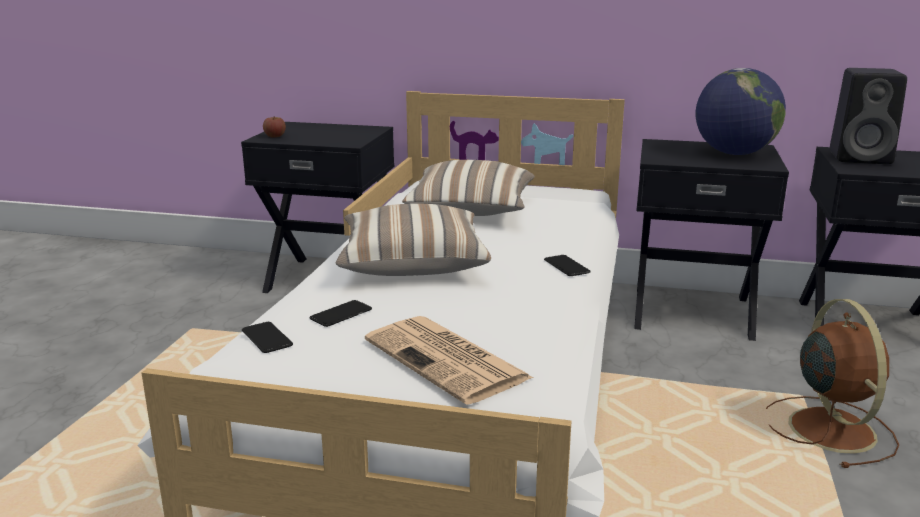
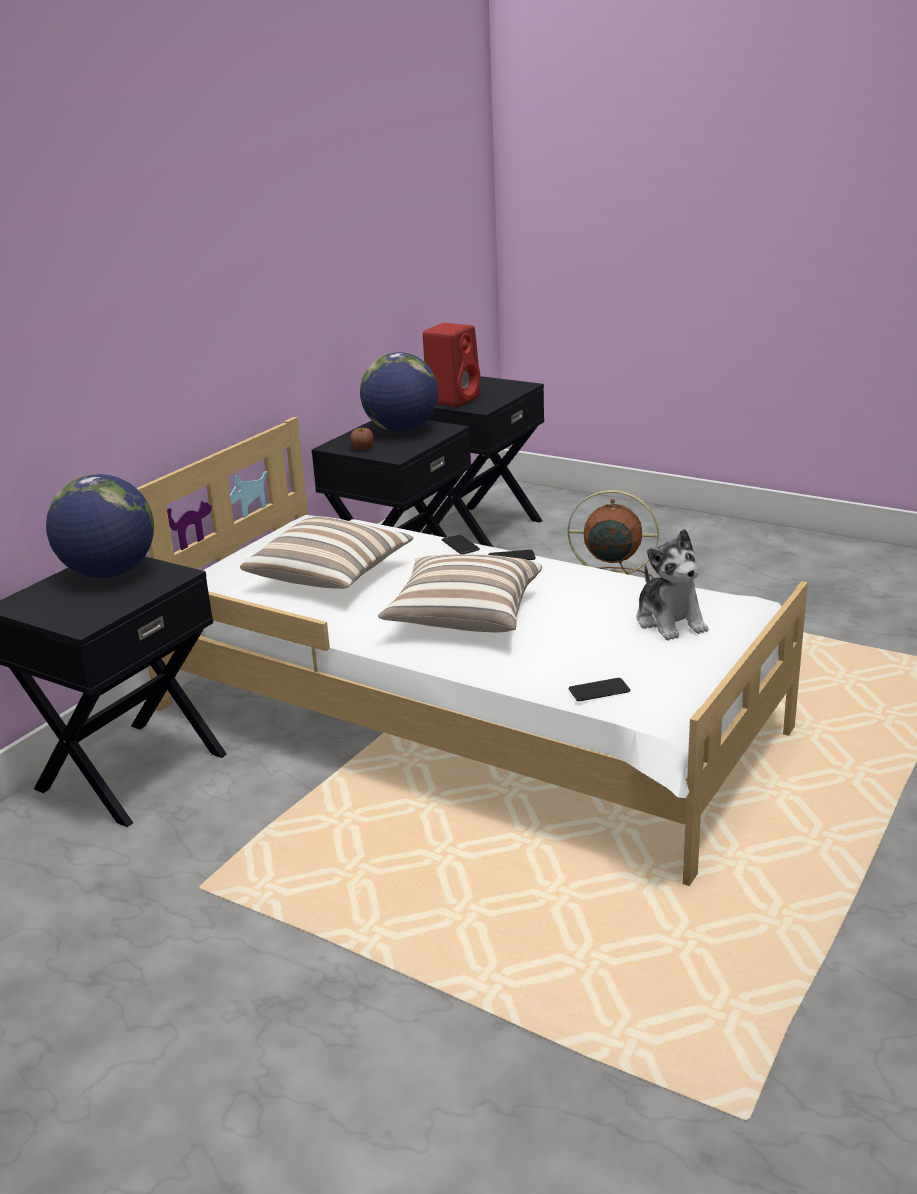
camera: 70 degrees left, 5 degrees up
apple [263,116,286,138] -> apple moved to [350,427,374,450]
phone [309,300,372,327] -> phone moved to [442,535,480,554]
newspaper [365,316,533,405] -> plush toy [636,529,708,641]
black speaker [830,68,907,164] -> red speaker [423,323,480,407]
none -> globe [46,474,154,578]

